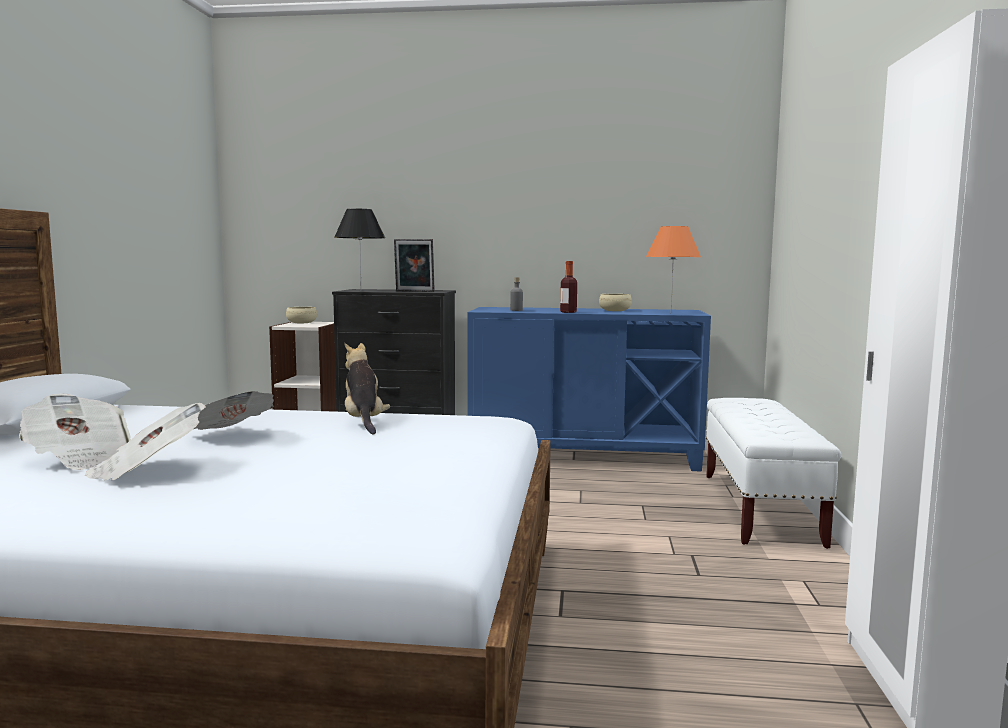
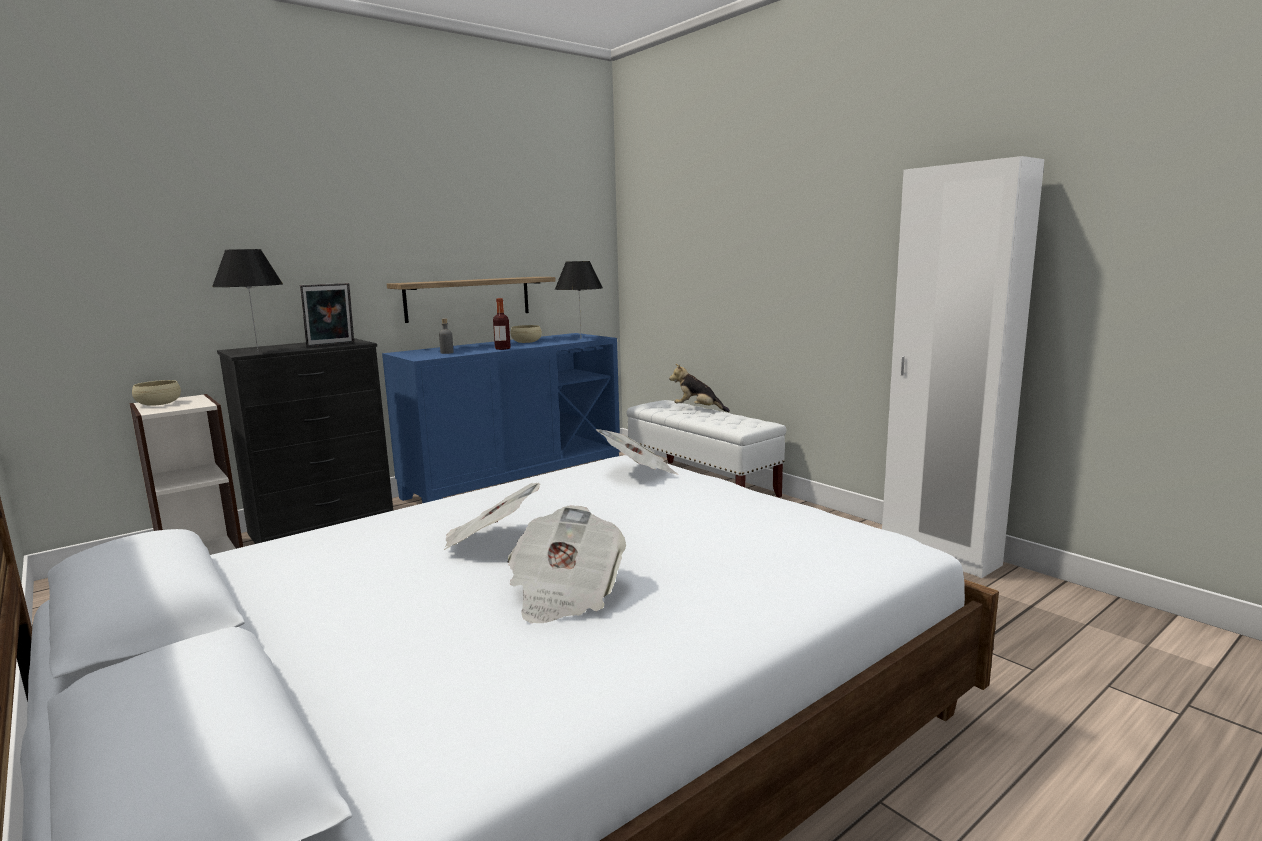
camera: 45 degrees left, 5 degrees up
newspaper [19,394,131,470] -> newspaper moved to [596,429,677,474]
plush toy [344,343,390,434] -> plush toy moved to [669,364,730,412]
orange table lamp [646,226,701,312] -> black table lamp [555,261,603,335]
none -> shelf [387,277,555,323]

